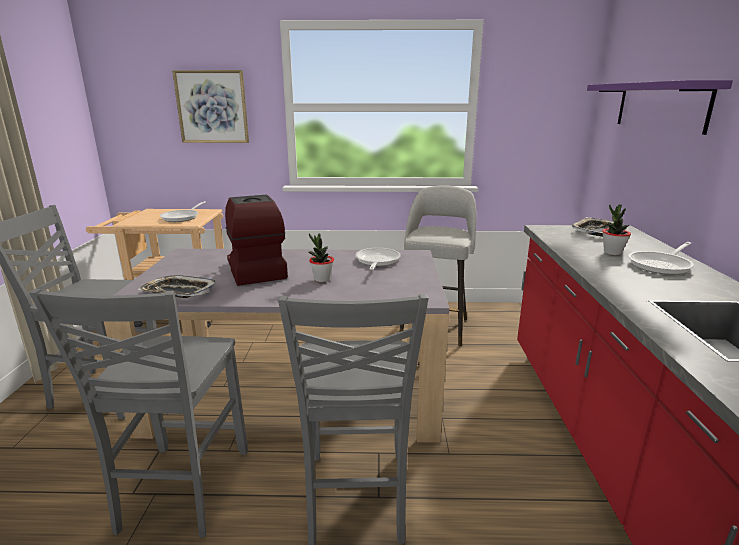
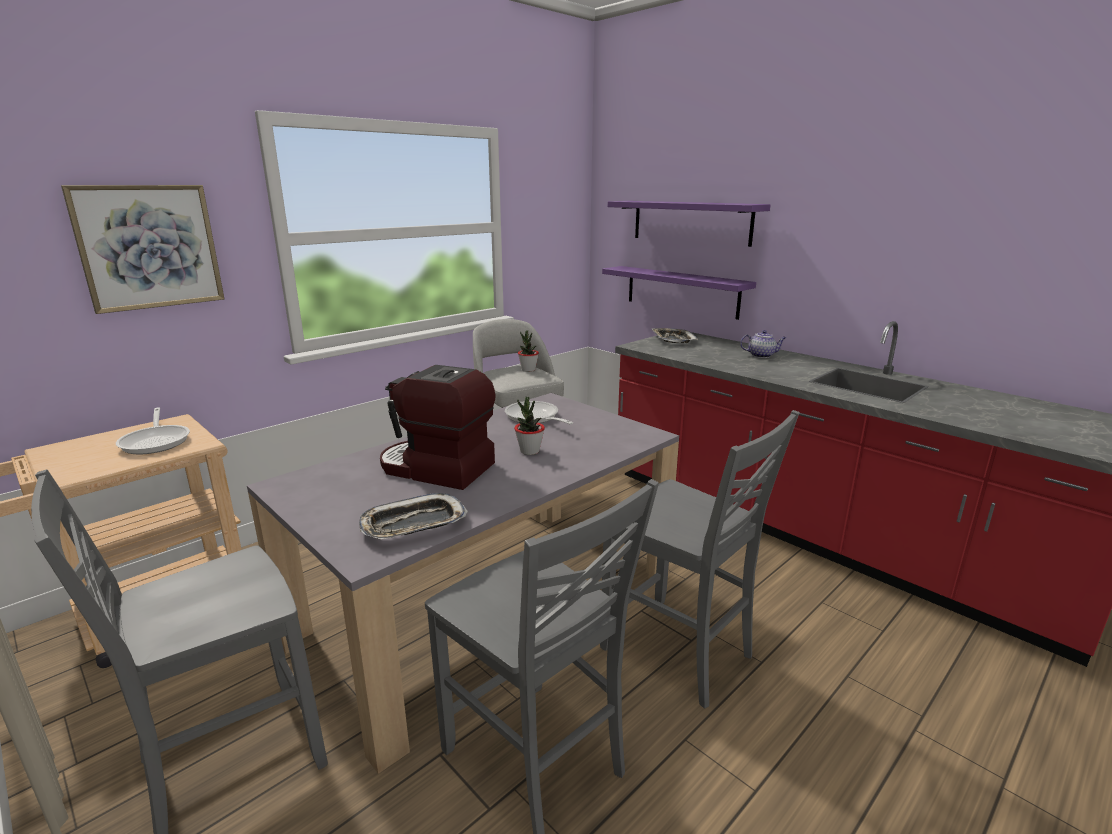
camera: 45 degrees left, 0 degrees up
potted plant [602,204,631,255] -> potted plant moved to [518,330,539,372]
frying pan [628,242,694,275] -> teapot [740,330,786,358]
none -> purple shelf [602,266,756,320]

